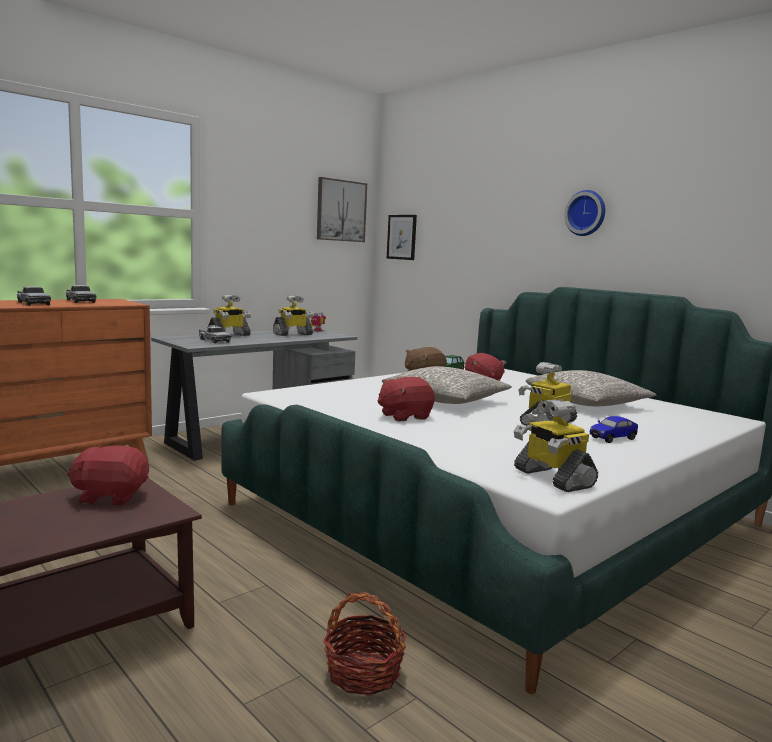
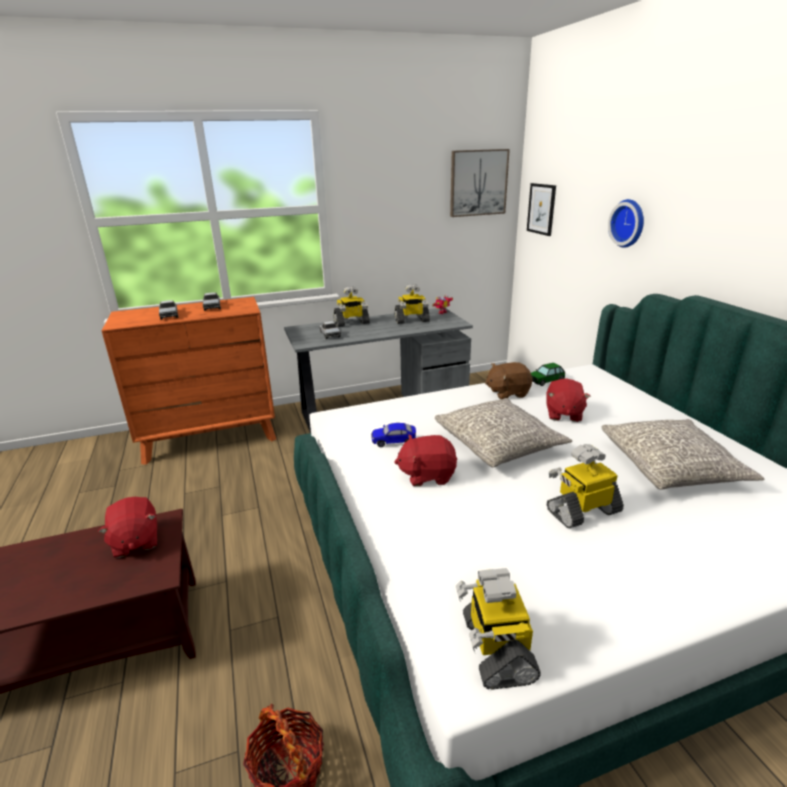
camera: 25 degrees right, 15 degrees up
red plush toy [67,445,149,505] -> red plush toy turned 135 degrees counterclockwise [98,497,157,558]
wall clock [564,190,605,236] -> wall clock moved to [608,199,644,248]
toy car [590,416,638,443] -> toy car moved to [371,423,416,447]

